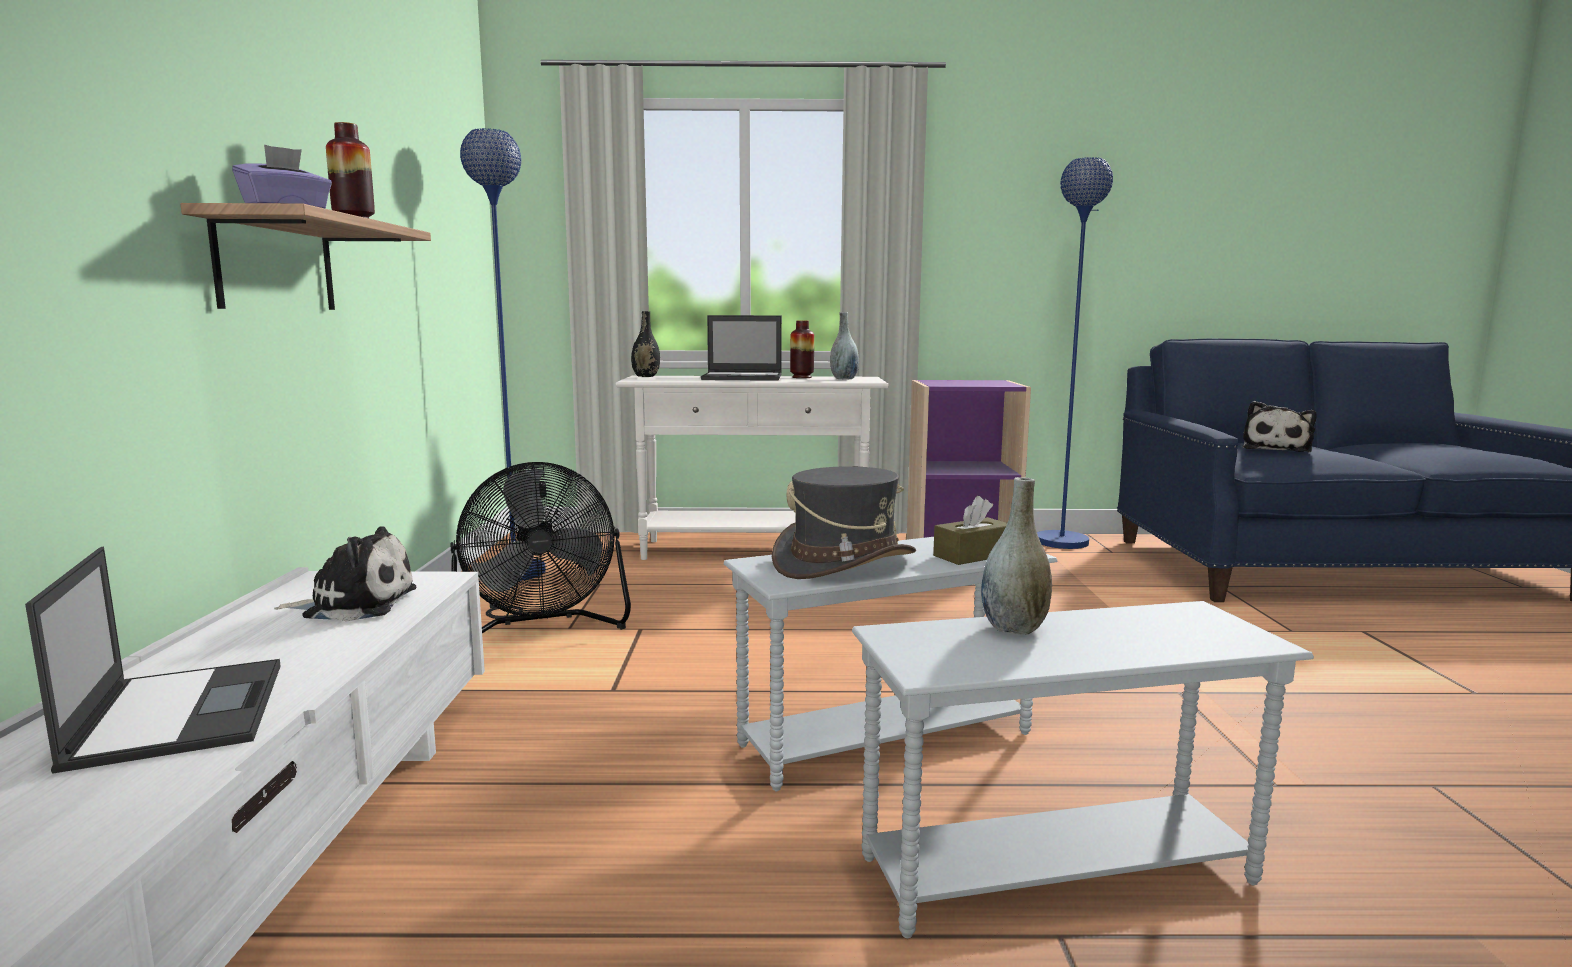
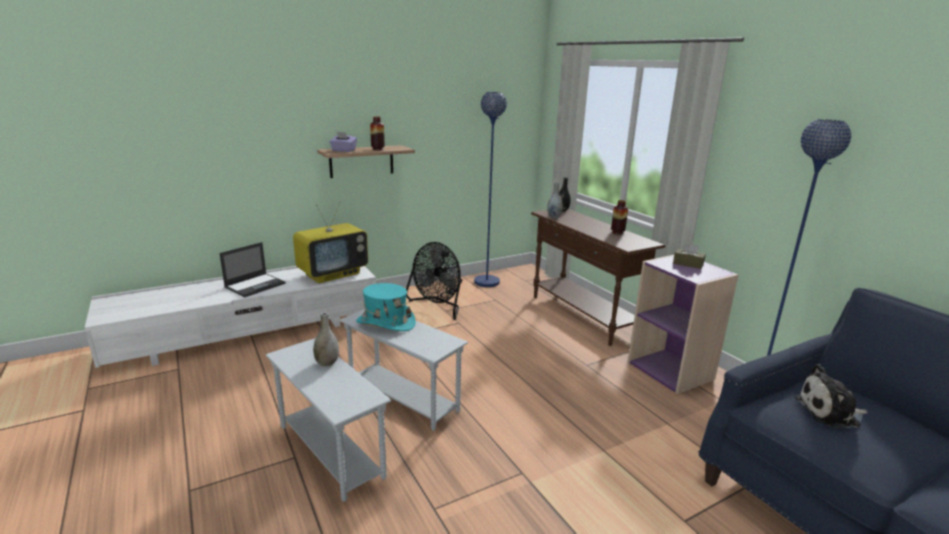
camera: 60 degrees right, 10 degrees up
plush toy [274,526,416,621] -> television [293,202,368,284]
white console table [616,376,889,560] -> brown console table [531,209,665,346]
laptop [701,315,782,381] -> none
grey hat [772,466,916,579] -> turquoise hat [356,283,416,331]
grey vase [830,312,859,380] -> grey vase moved to [547,182,563,218]
brown tissue box [933,496,1007,565] -> brown tissue box moved to [673,243,706,269]

